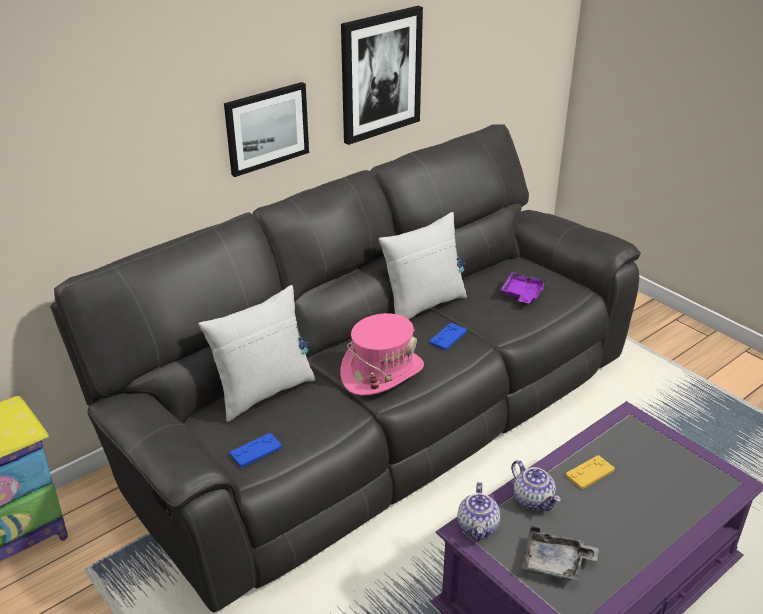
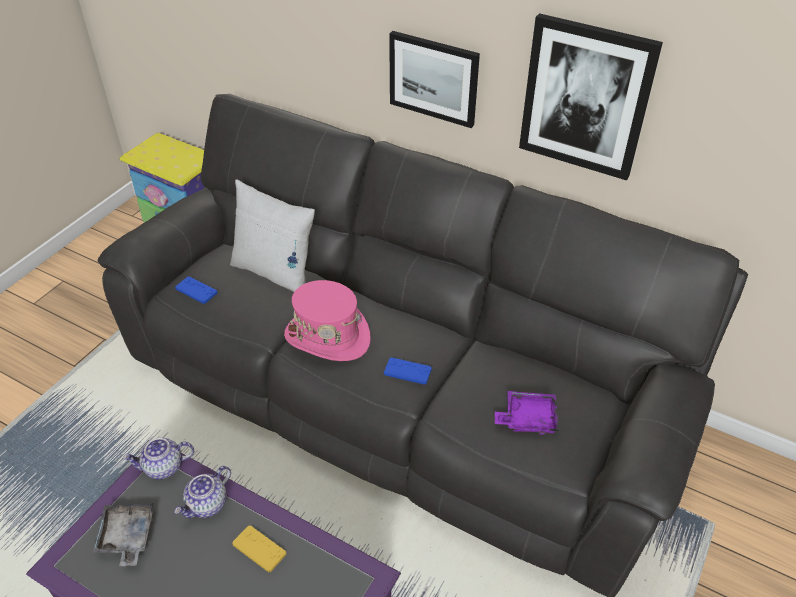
camera: 70 degrees right, 10 degrees up
grey pillow [378,212,467,320] -> none

